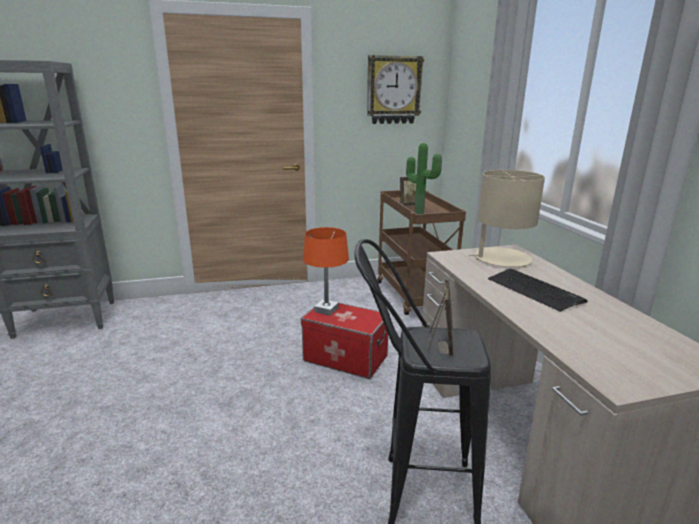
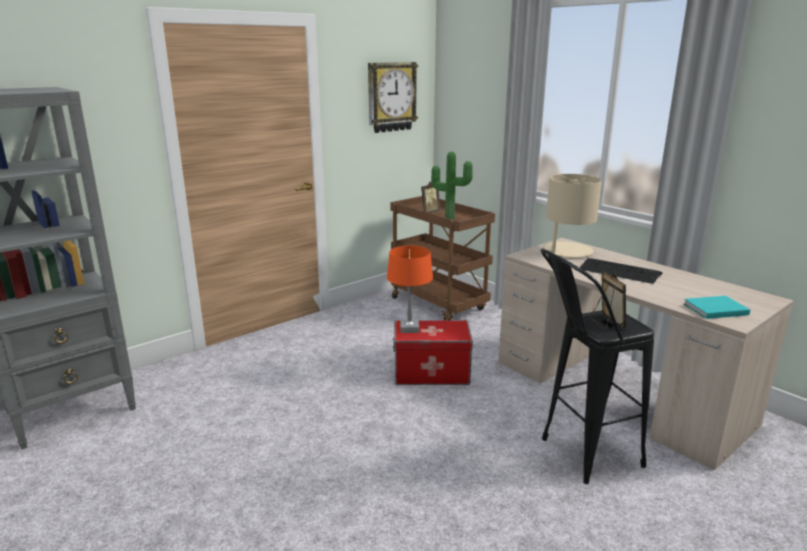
camera: 25 degrees left, 0 degrees up
none -> turquoise book [684,296,750,319]

